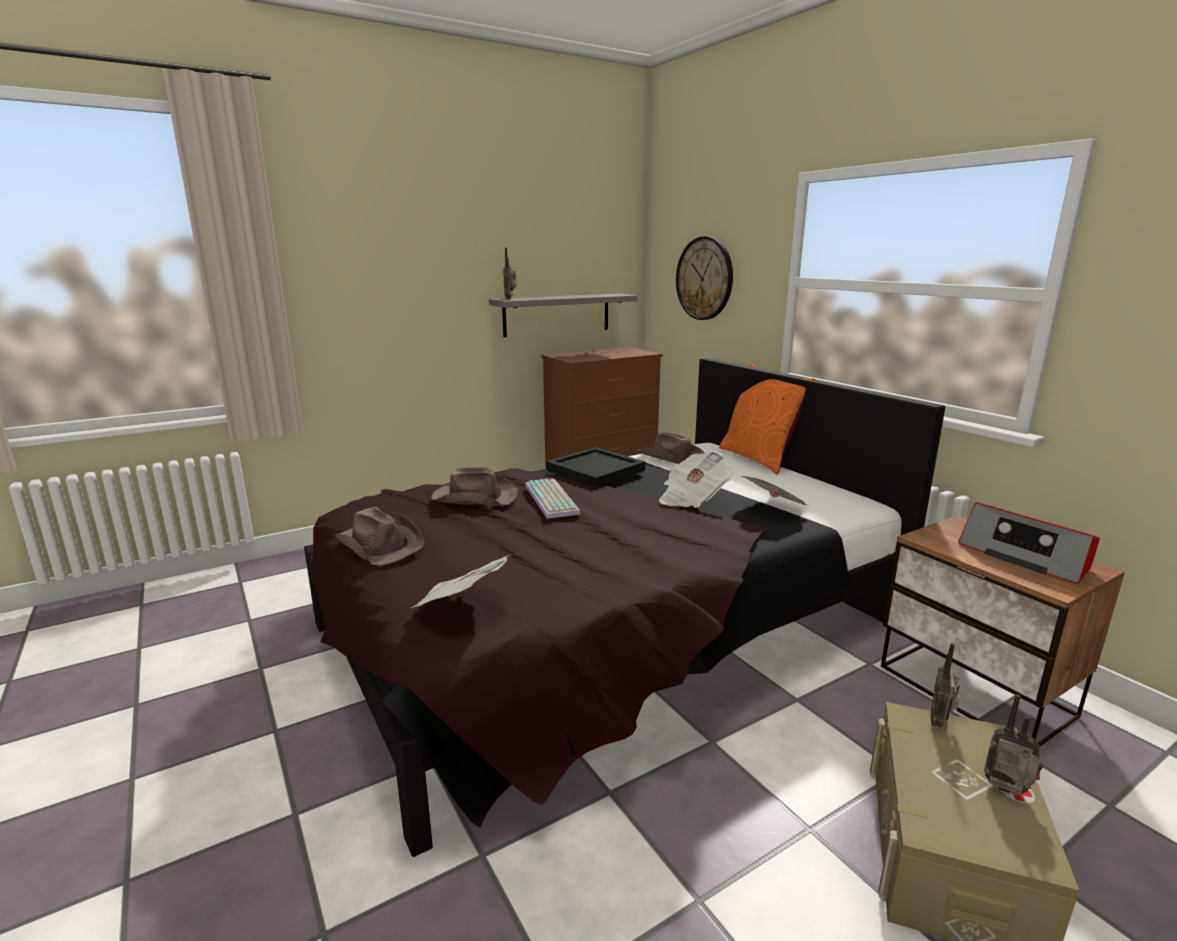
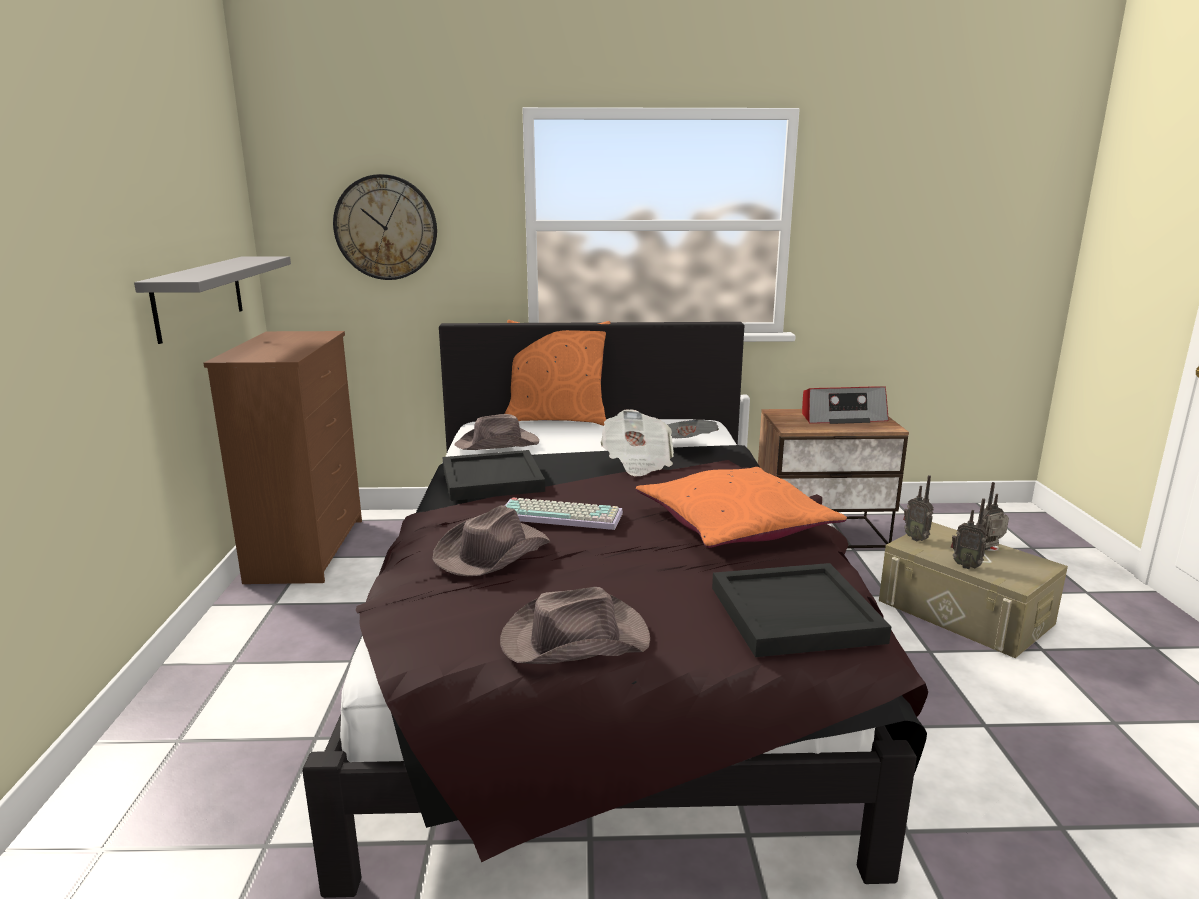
camera: 60 degrees left, 0 degrees up
newspaper [412,555,509,608] -> black tray [712,563,891,657]
radio [503,247,517,299] -> radio moved to [951,498,988,569]
none -> orange pillow [636,467,847,548]

